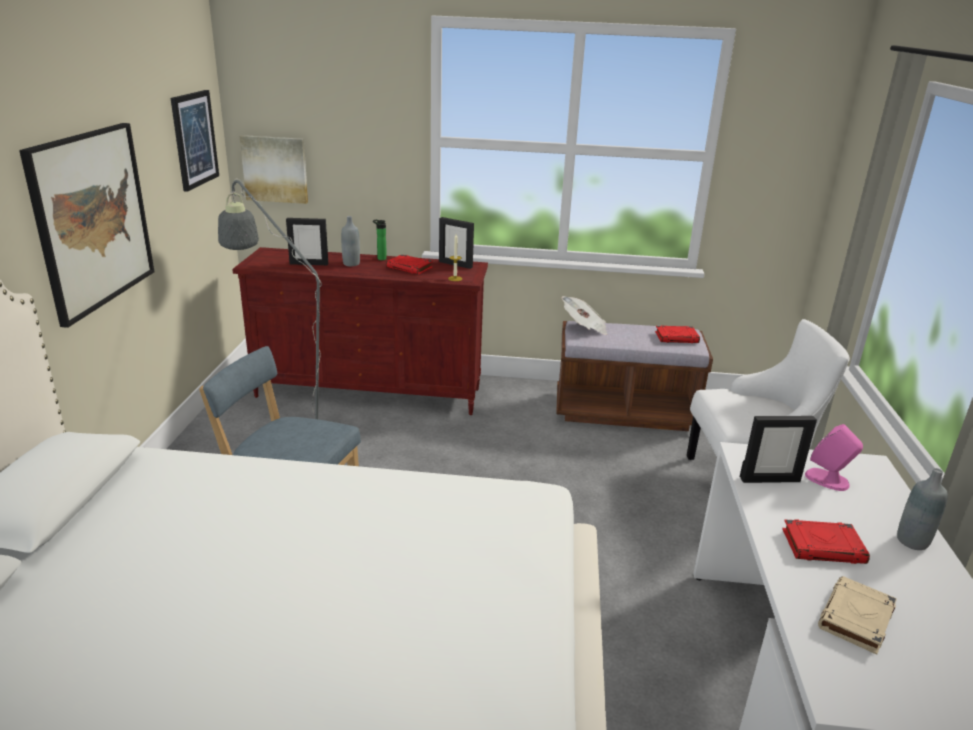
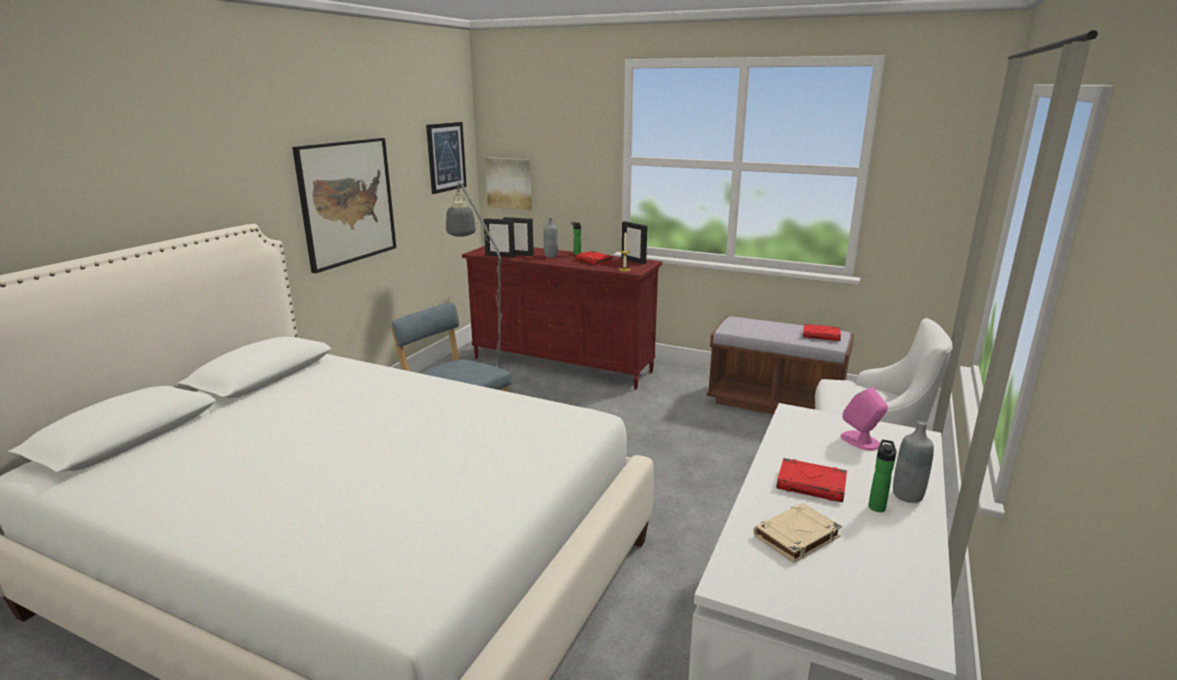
camera: 20 degrees right, 5 degrees down
newspaper [562,296,607,335] -> none
picture frame [740,416,817,483] -> picture frame moved to [484,218,515,257]
none -> bottle [868,440,897,512]

